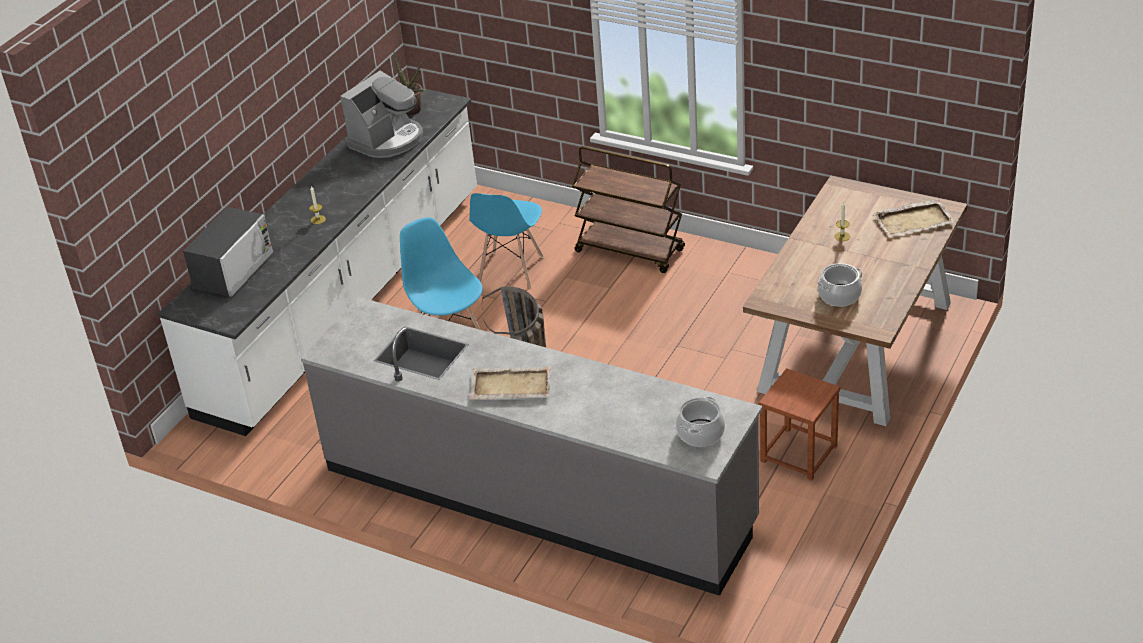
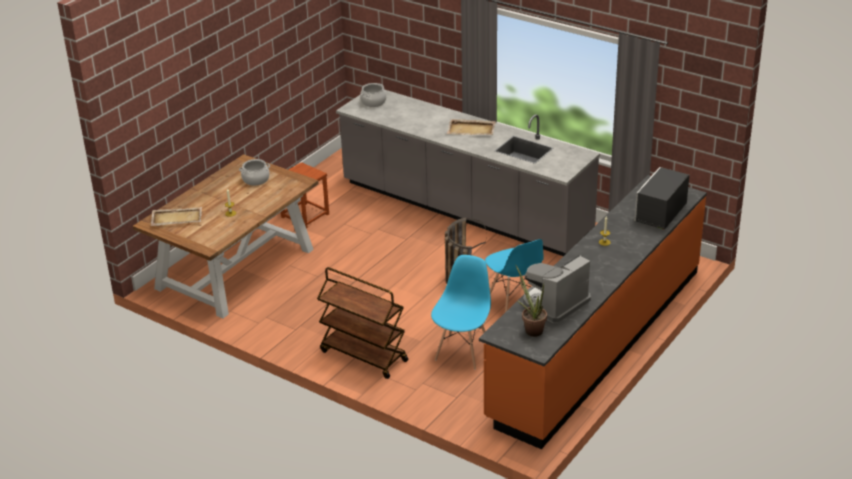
camera: 175 degrees left, 5 degrees down
white counter [158,88,477,436] -> orange counter [479,175,707,449]

